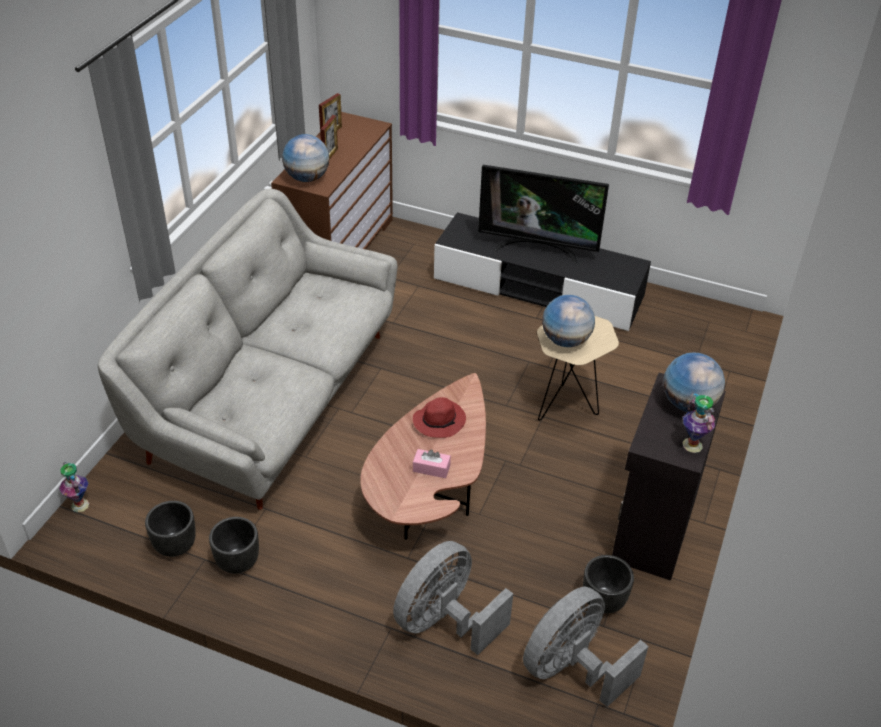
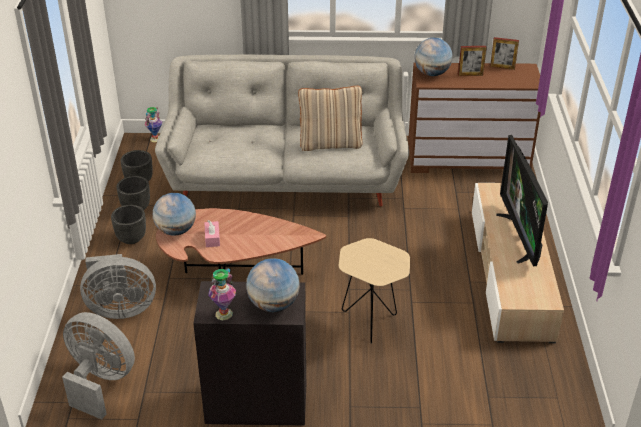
camera: 70 degrees right, 5 degrees down
grey fan [393,541,513,655] -> grey fan turned 150 degrees clockwise [80,254,156,319]
red hat [413,397,466,438] -> none
black tv stand [434,212,651,331] -> beige tv stand [472,183,564,343]
globe [542,295,595,347] -> globe moved to [153,193,196,236]
black planter [583,555,634,613] -> black planter moved to [111,205,146,244]
none -> beige pillow [298,86,363,151]

